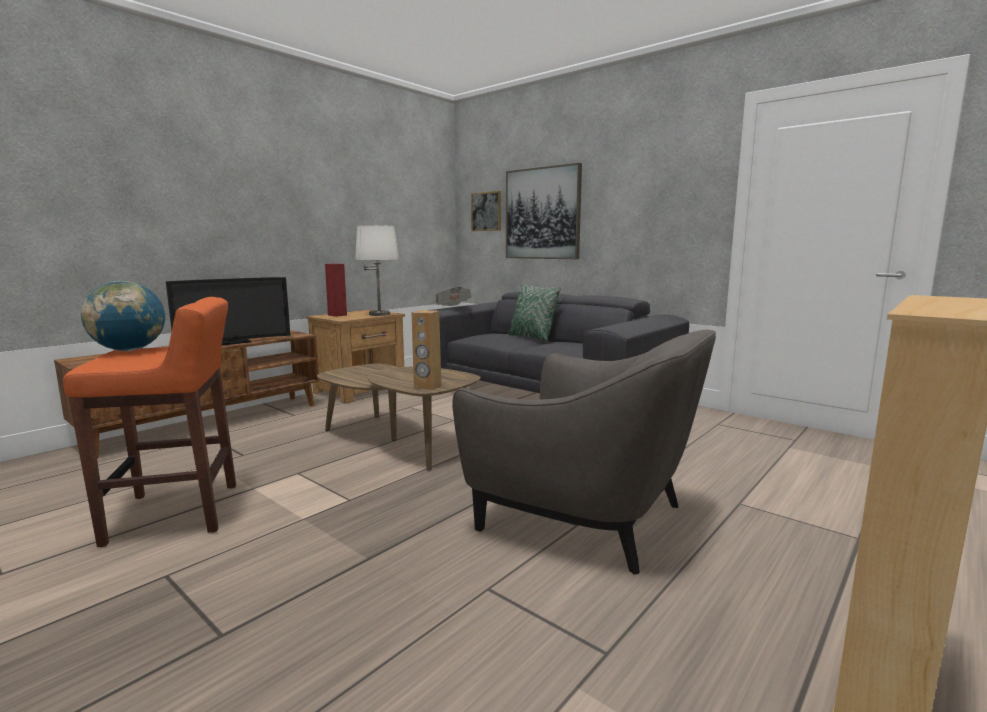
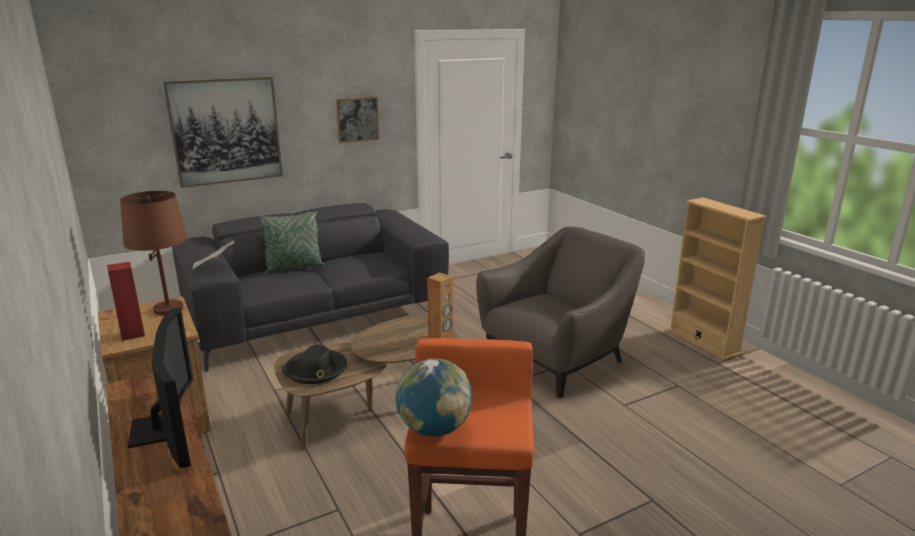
camera: 70 degrees left, 10 degrees up
white table lamp [355,225,399,316] -> brown table lamp [120,191,188,316]
picture [471,191,501,231] -> picture moved to [336,97,380,143]
none -> black hat [282,344,347,384]

